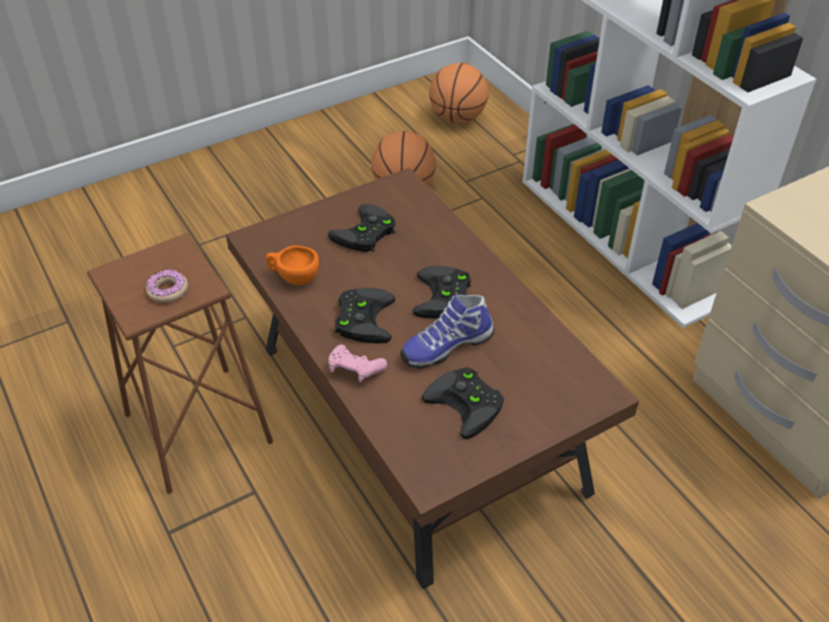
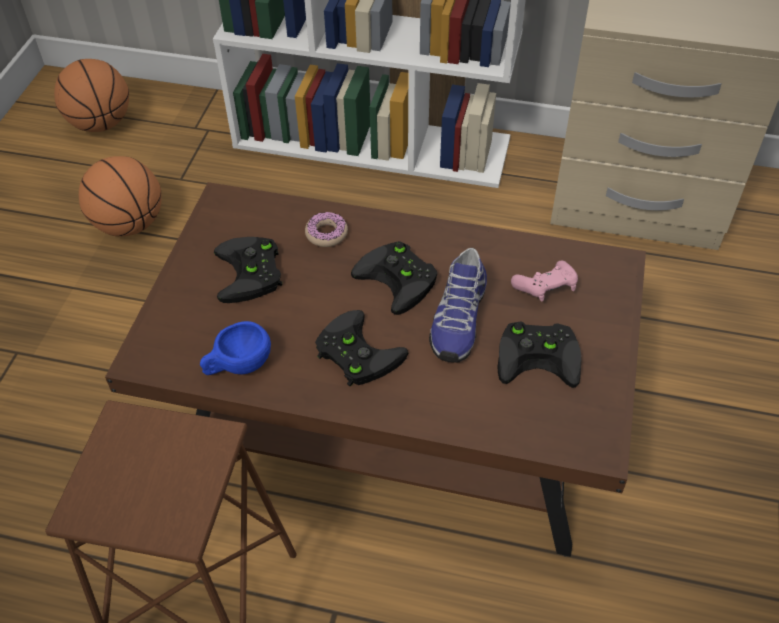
camera: 45 degrees left, 5 degrees up
donut [146,269,188,303] -> donut moved to [305,212,348,247]
orange cup [266,245,319,285] -> blue cup [200,321,271,375]
pink game controller [328,345,387,382] -> pink game controller moved to [511,261,578,301]

